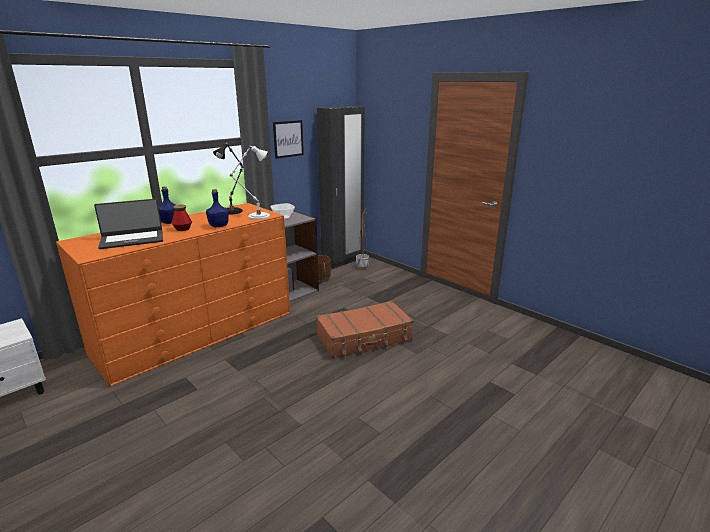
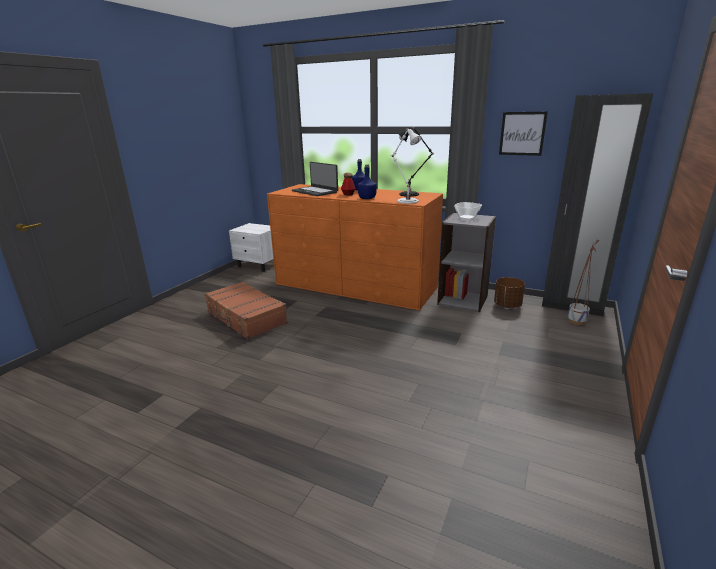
camera: 70 degrees right, 0 degrees up
brown suitcase [316,301,414,359] -> brown suitcase moved to [205,282,287,339]

